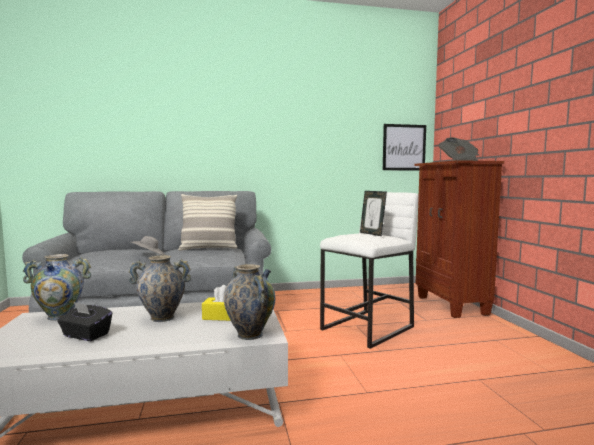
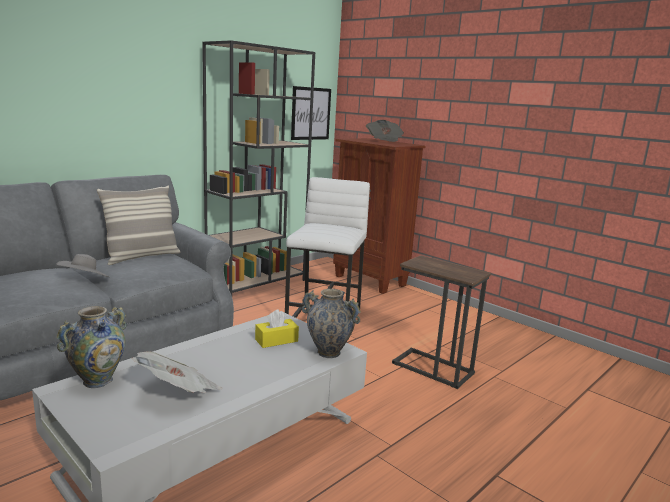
camera: 35 degrees left, 10 degrees up
black tissue box [57,302,112,341] -> newspaper [131,352,223,393]
vase [129,255,191,322] -> none
picture frame [360,191,387,236] -> none
none -> bookcase [202,40,315,296]
none -> brown side table [392,255,491,389]

